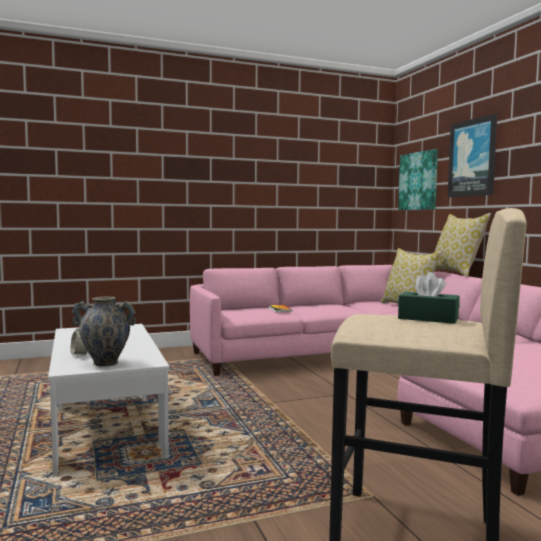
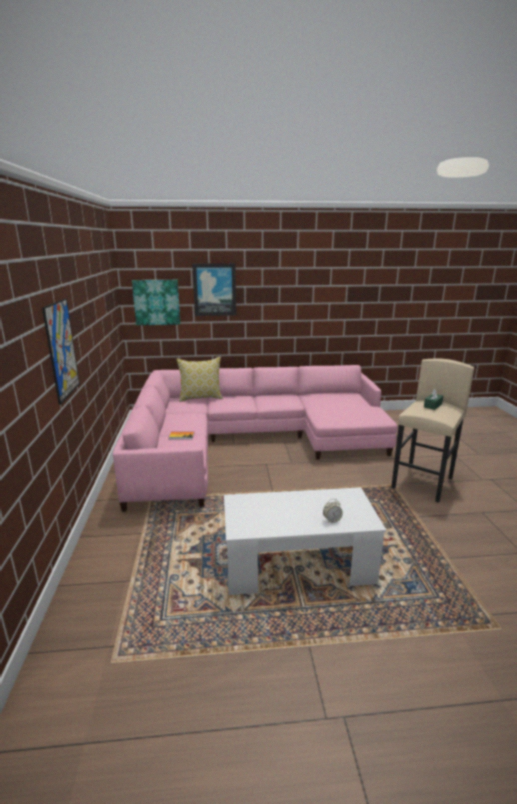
camera: 75 degrees left, 15 degrees up
vase [72,296,136,367] -> none
pillow [434,213,491,277] -> none
none -> picture [42,299,80,405]

